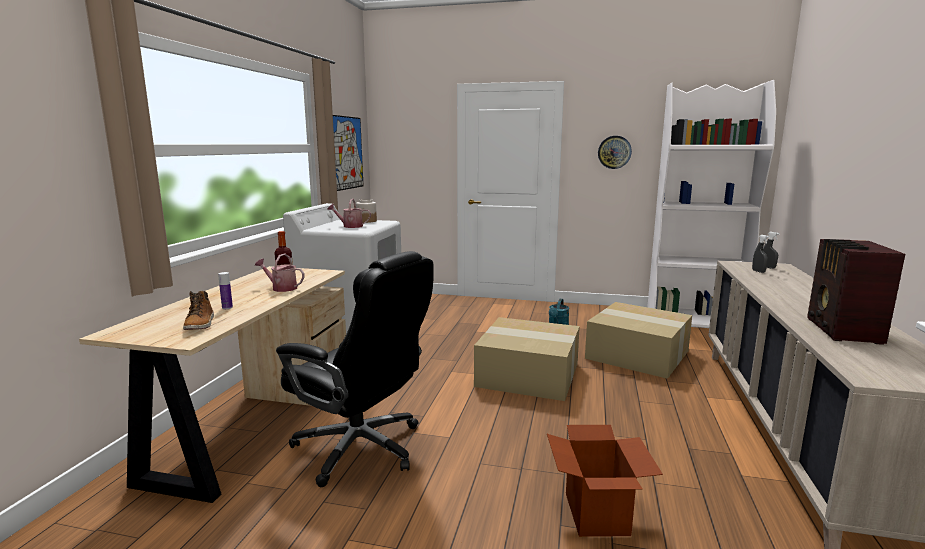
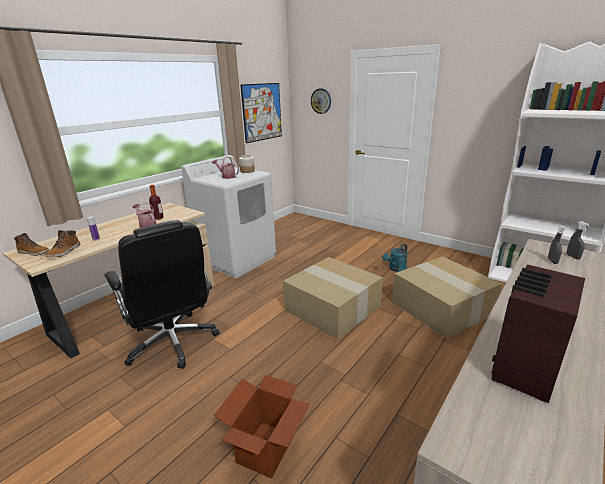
camera: 25 degrees right, 10 degrees up
wall clock [598,136,632,169] -> wall clock moved to [311,88,331,114]
none -> boot [14,233,49,256]

